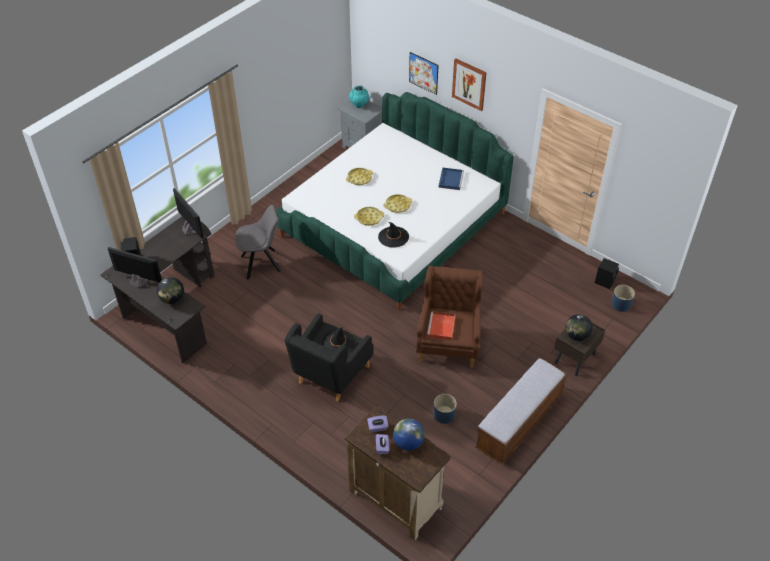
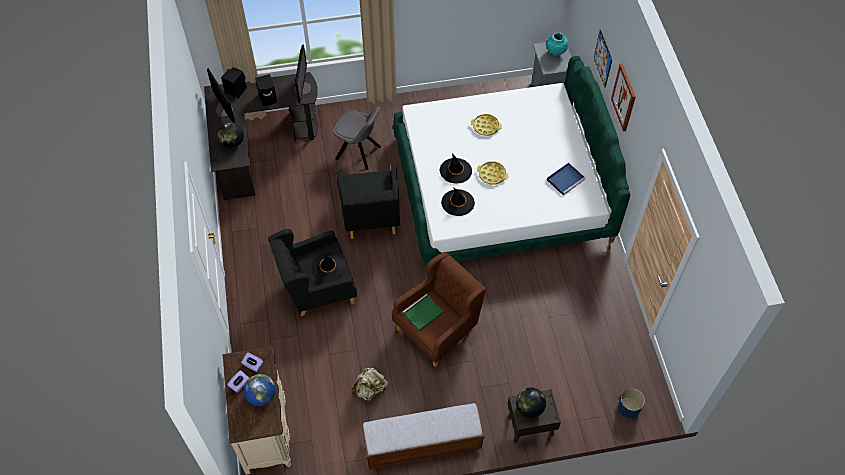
camera: 40 degrees right, 10 degrees up
yellow tray [354,207,384,226] -> black hat [440,153,472,184]
red tray [427,311,456,340] -> green tray [403,294,444,331]
blue planter [434,394,457,424] -> beige backpack [351,368,388,401]
black speaker [595,258,619,289] -> black speaker moved to [255,74,277,106]
none -> black armchair [336,164,400,239]

